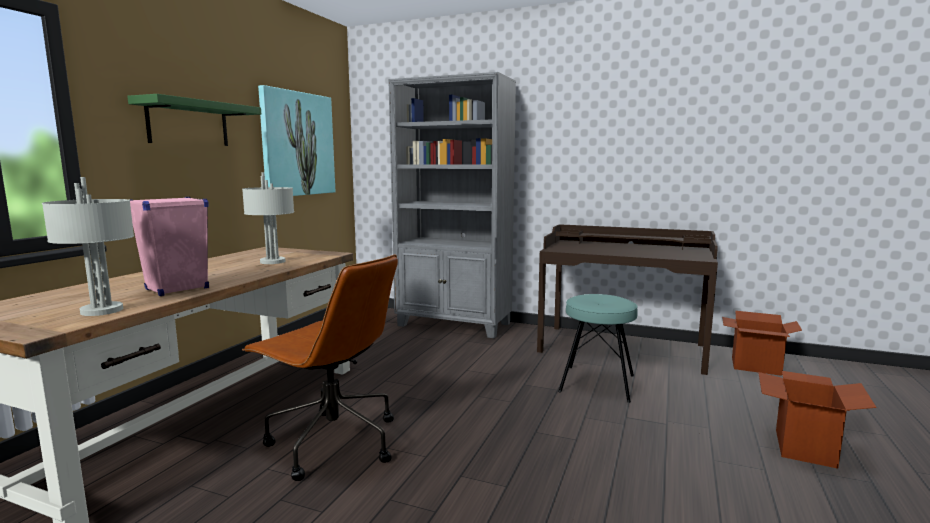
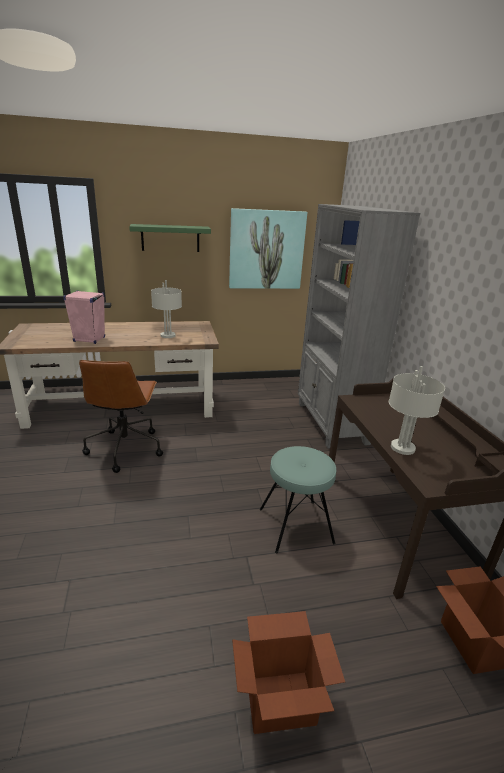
camera: 55 degrees right, 15 degrees up
grey table lamp [42,177,134,316] -> grey table lamp moved to [389,366,445,455]

